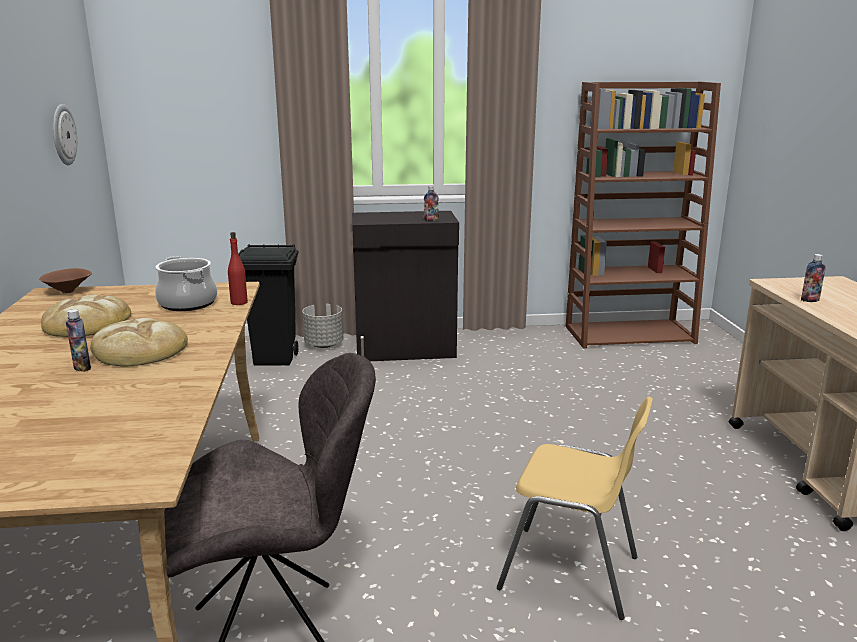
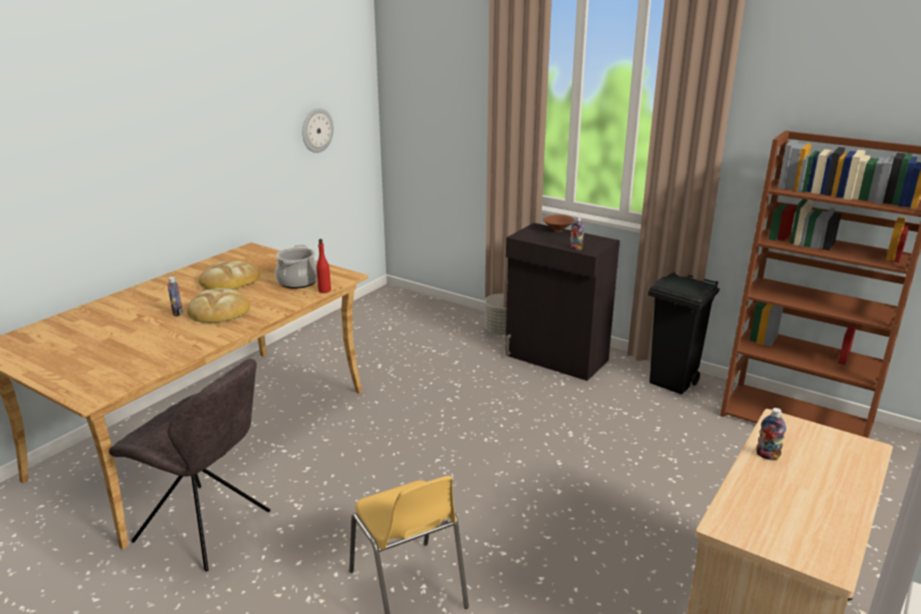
camera: 40 degrees right, 5 degrees up
brown bowl [39,268,92,294] -> brown bowl moved to [543,215,575,232]
black trash can [238,244,299,365] -> black trash can moved to [648,272,720,395]

